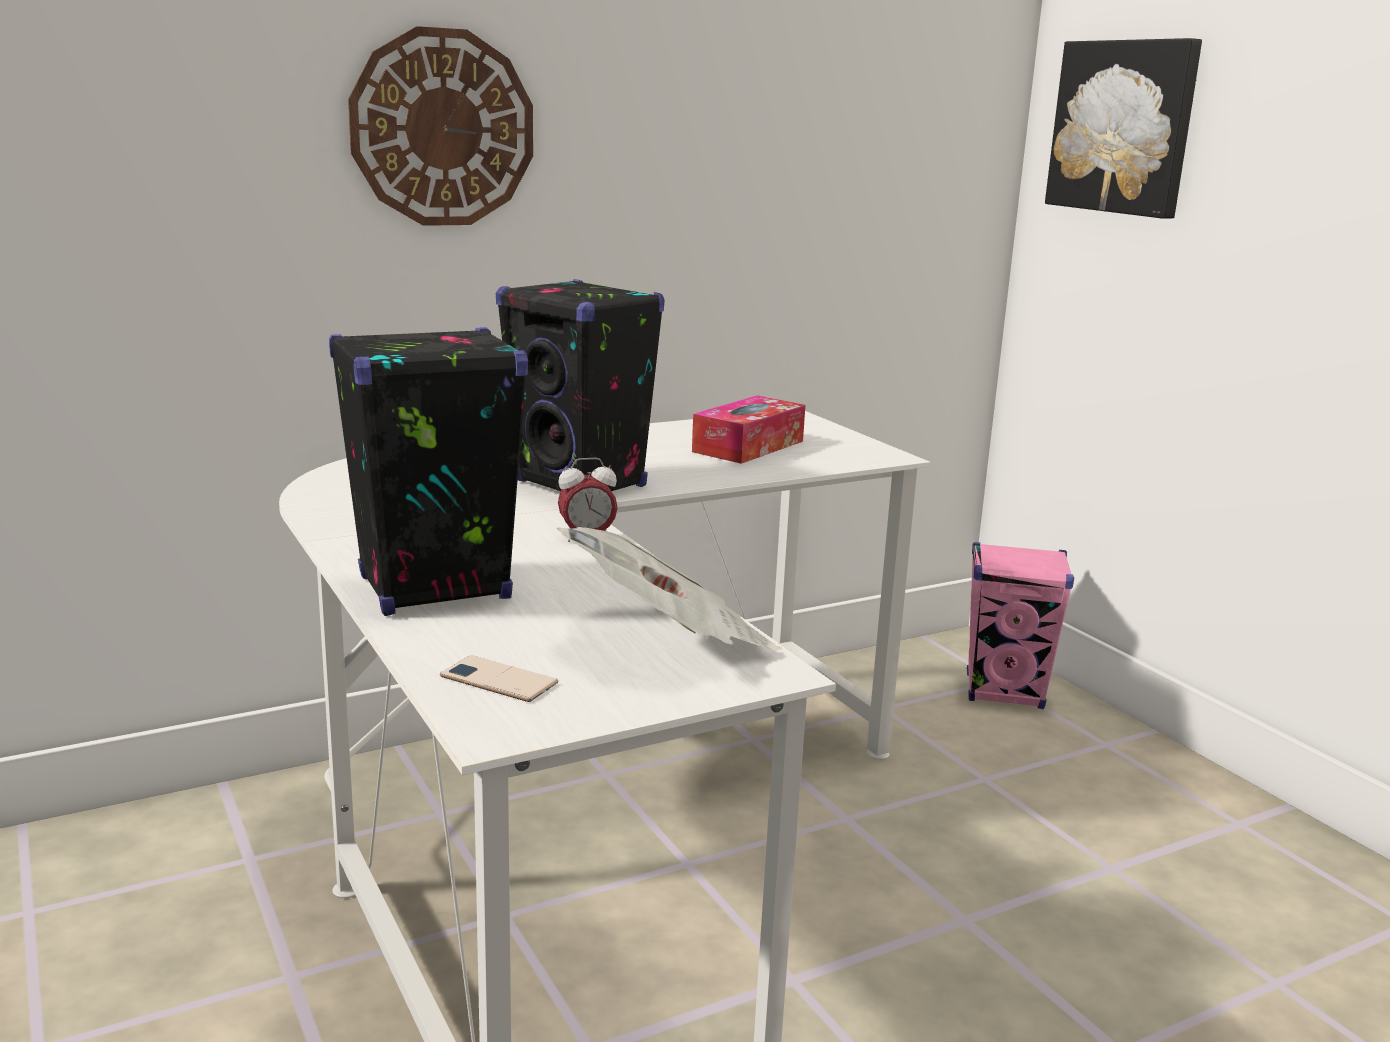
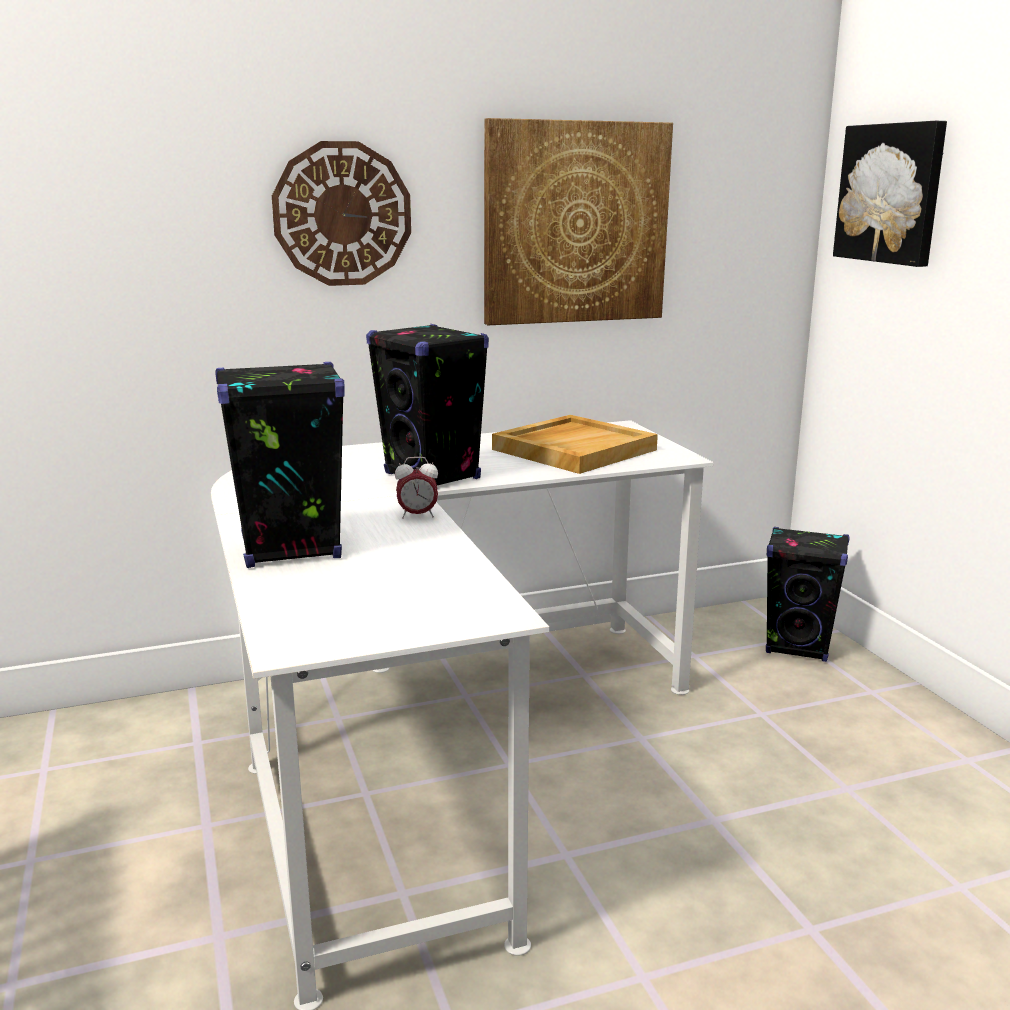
camera: 10 degrees right, 0 degrees up
phone [440,655,558,702] -> none
newspaper [557,527,782,650] -> none
tissue box [692,395,805,464] -> beige tray [492,415,658,474]
pink speaker [967,542,1074,709] -> black speaker [766,527,850,662]
none -> picture [484,118,673,325]

